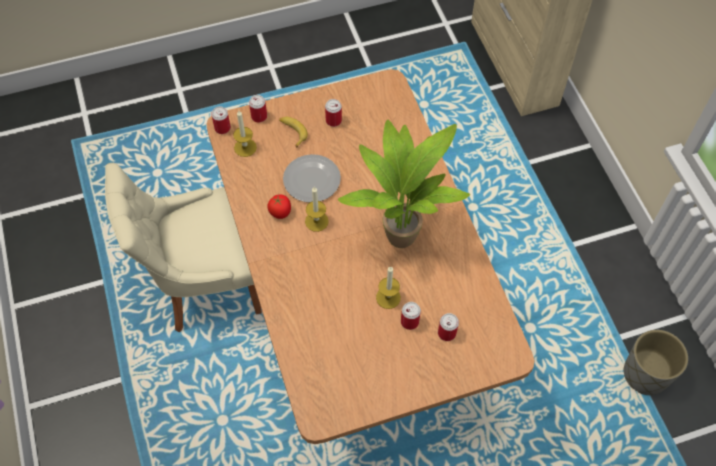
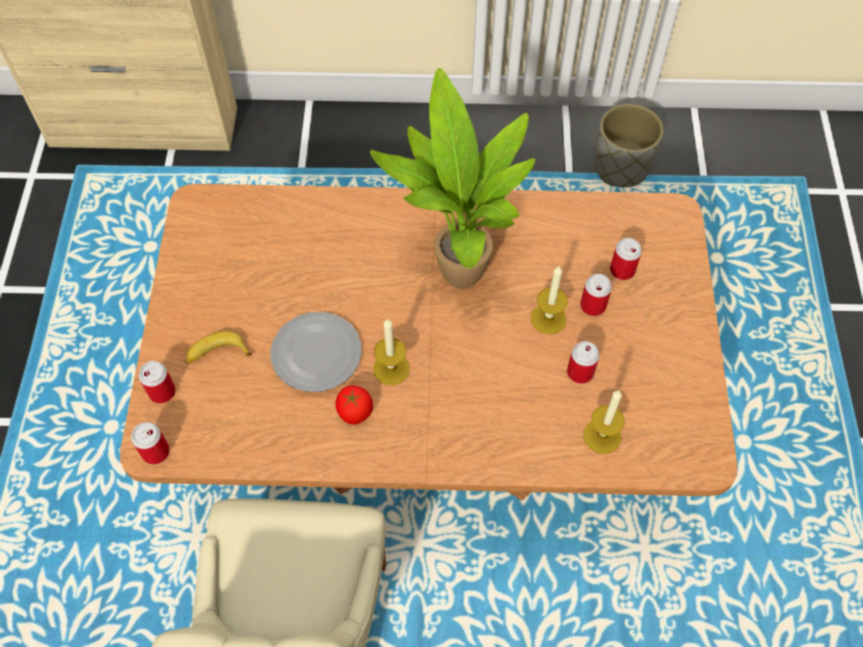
camera: 70 degrees left, 0 degrees up
candle [233,110,257,157] -> candle moved to [583,390,625,454]
can [325,99,342,127] -> can moved to [567,341,599,384]

